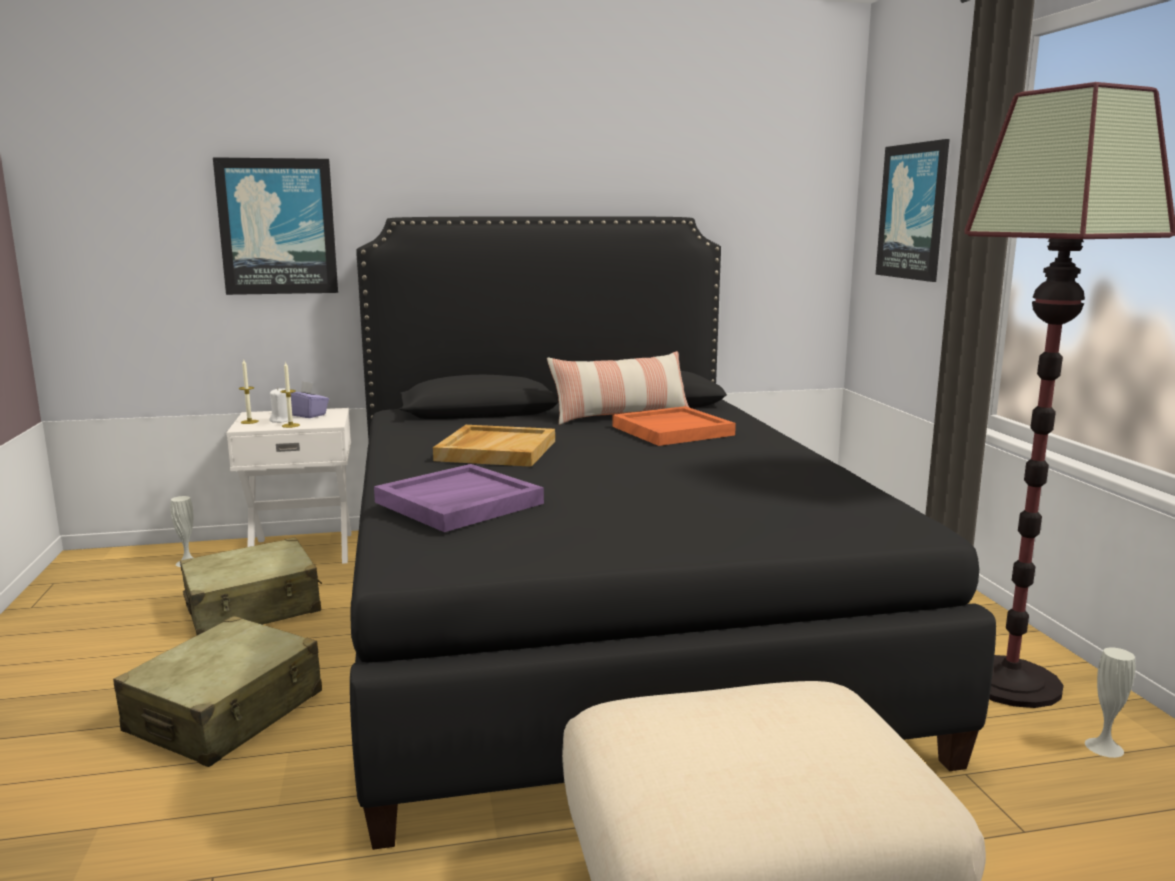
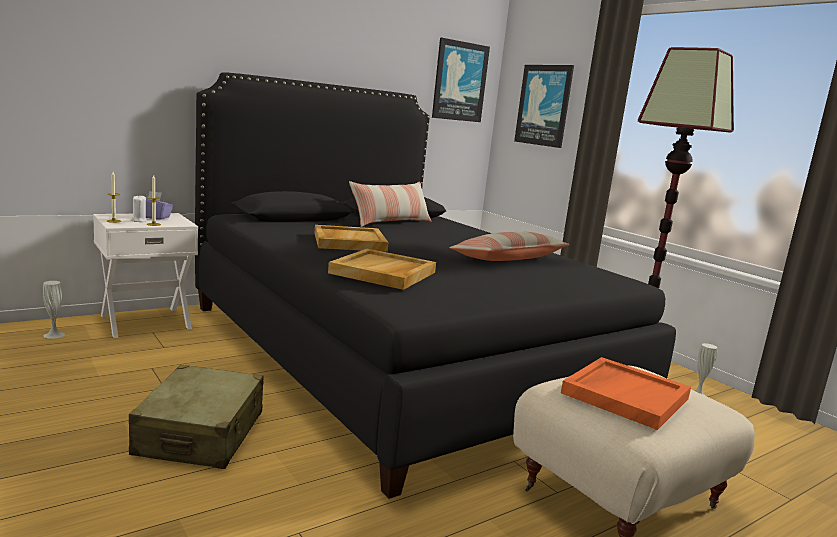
camera: 25 degrees left, 0 degrees up
beige suitcase [180,537,322,635] -> none
picture [213,157,338,295] -> picture moved to [432,38,490,122]
purple tray [374,464,544,532] -> beige tray [328,249,436,290]
orange tray [612,406,736,446] -> orange tray moved to [561,357,691,430]
none -> pillow [450,231,570,261]

